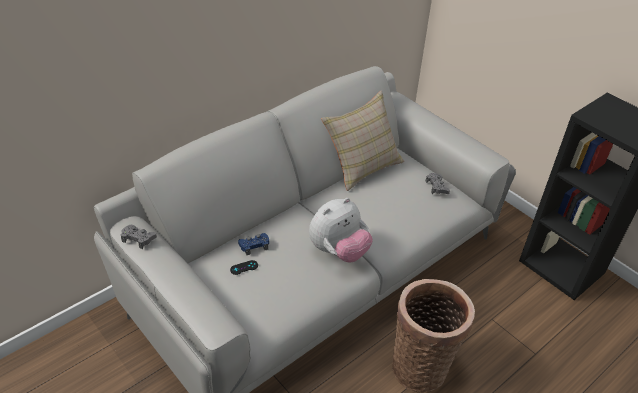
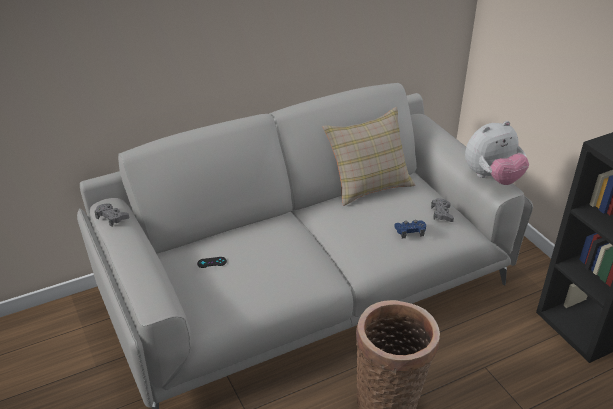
camera: 15 degrees right, 5 degrees down
blue game controller [238,233,269,255] -> blue game controller moved to [394,220,426,238]
plush toy [309,198,373,262] -> plush toy moved to [465,121,529,185]

